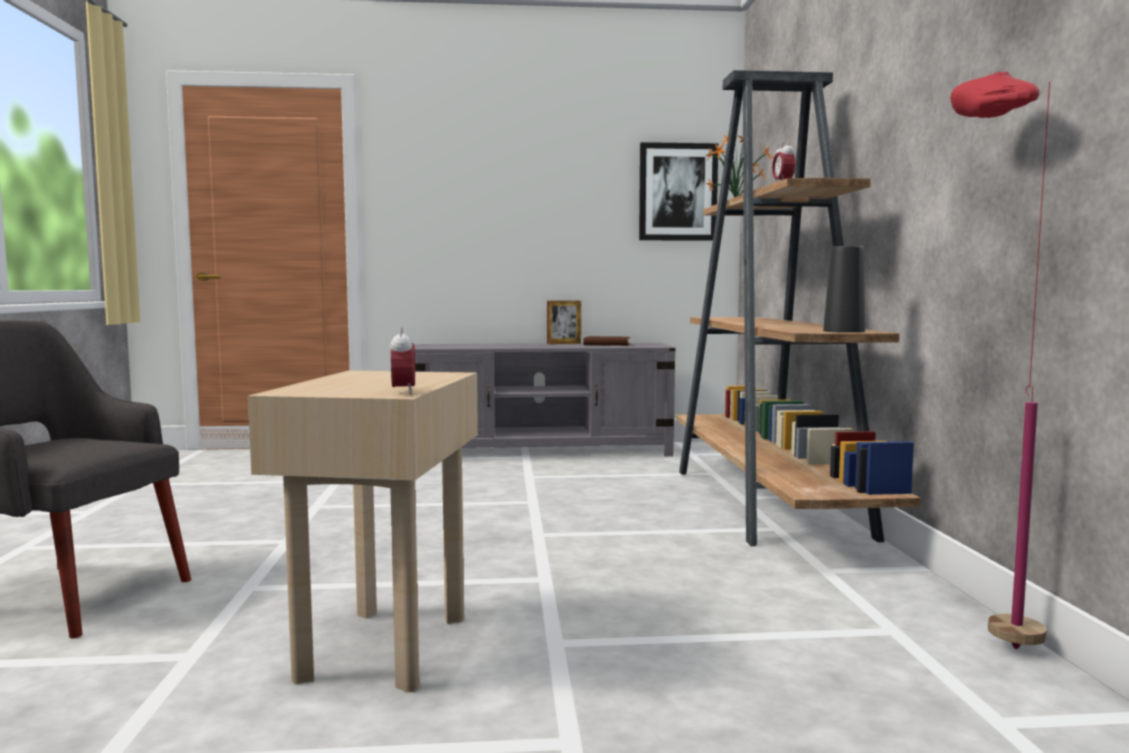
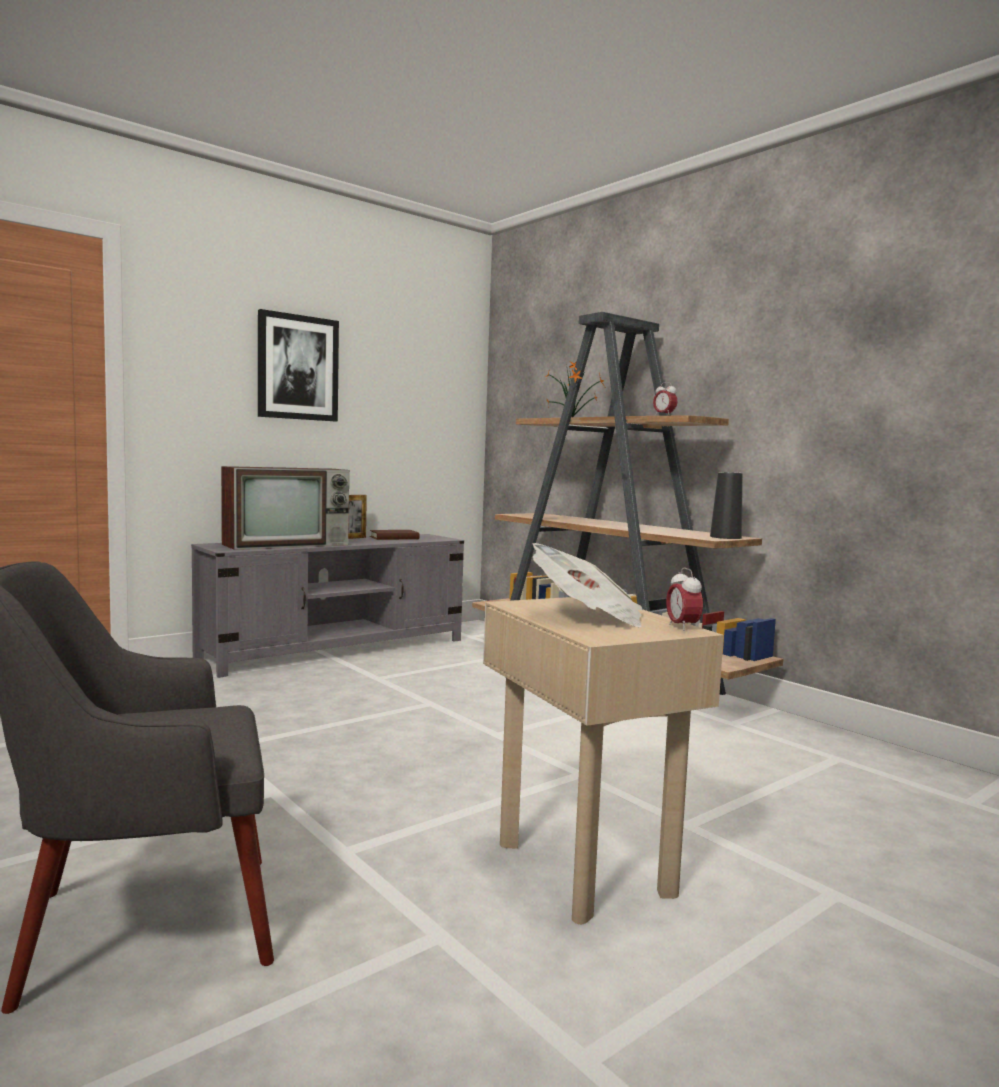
camera: 35 degrees left, 0 degrees up
alarm clock [390,326,415,394] -> alarm clock turned 150 degrees counterclockwise [666,568,703,631]
picture [639,142,718,241] -> picture moved to [258,309,339,421]
red floor lamp [950,72,1050,649] -> none
none -> television [221,466,349,550]
none -> newspaper [532,543,642,628]

